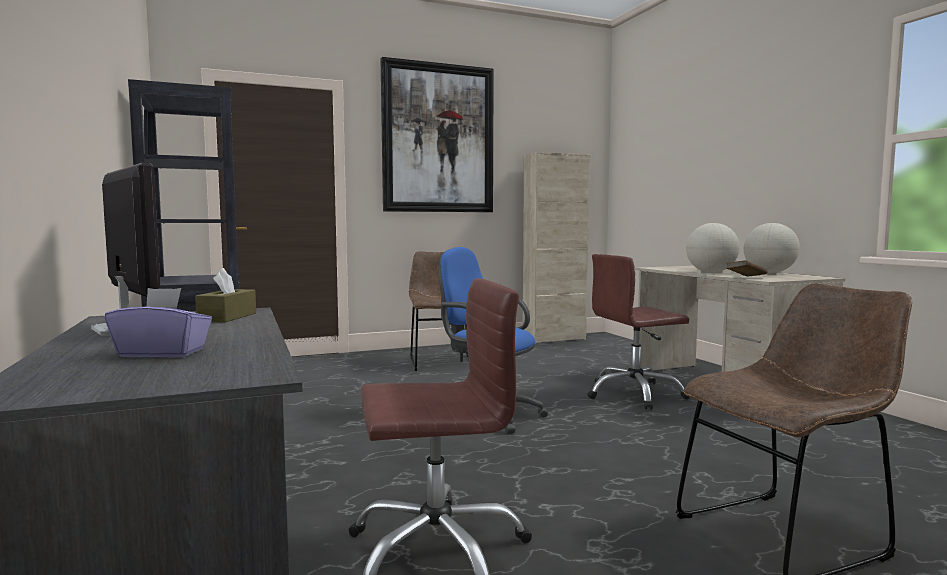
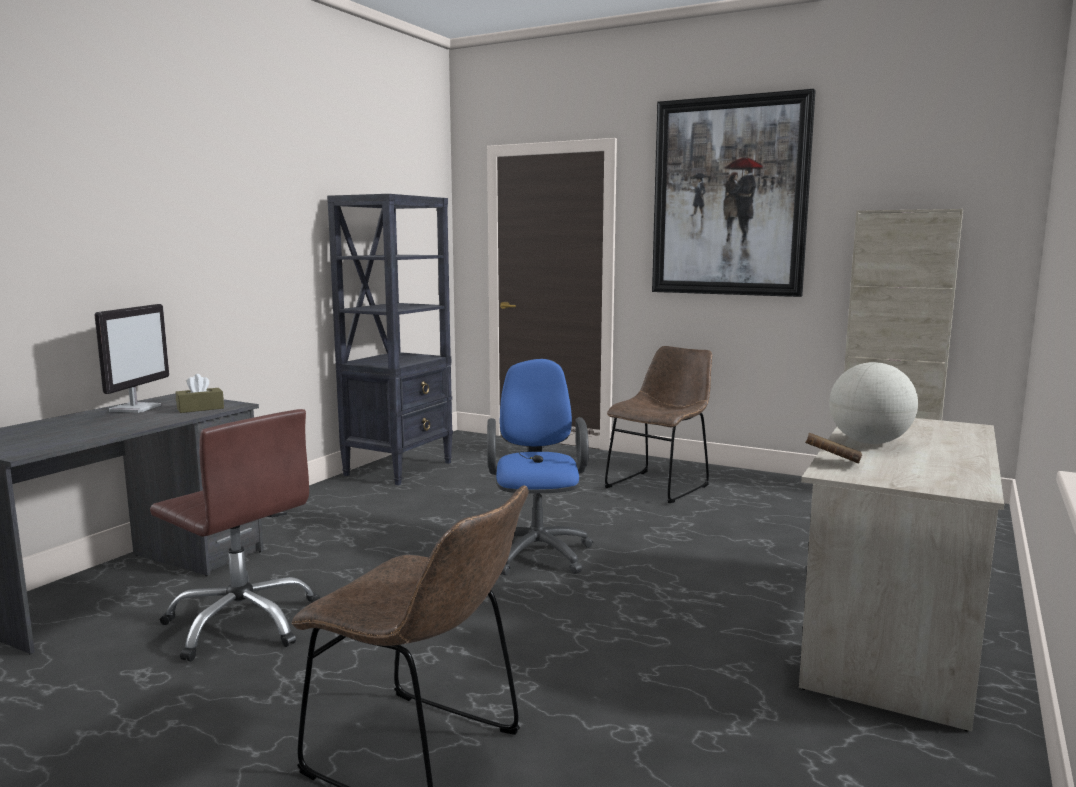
camera: 50 degrees right, 5 degrees up
purple tissue box [104,288,212,358] -> none
brown office chair [587,254,689,410] -> none
globe [744,223,800,273] -> none

